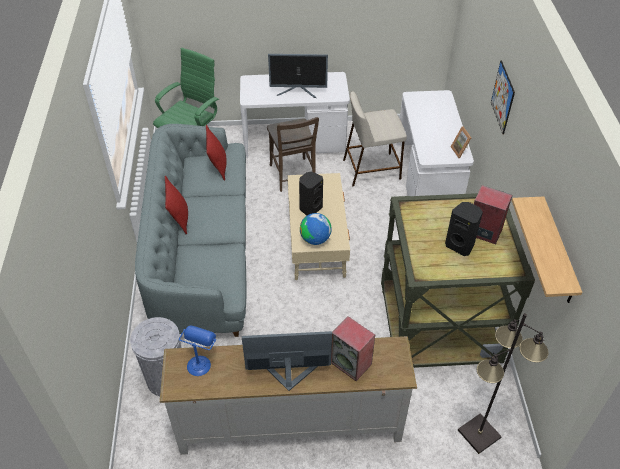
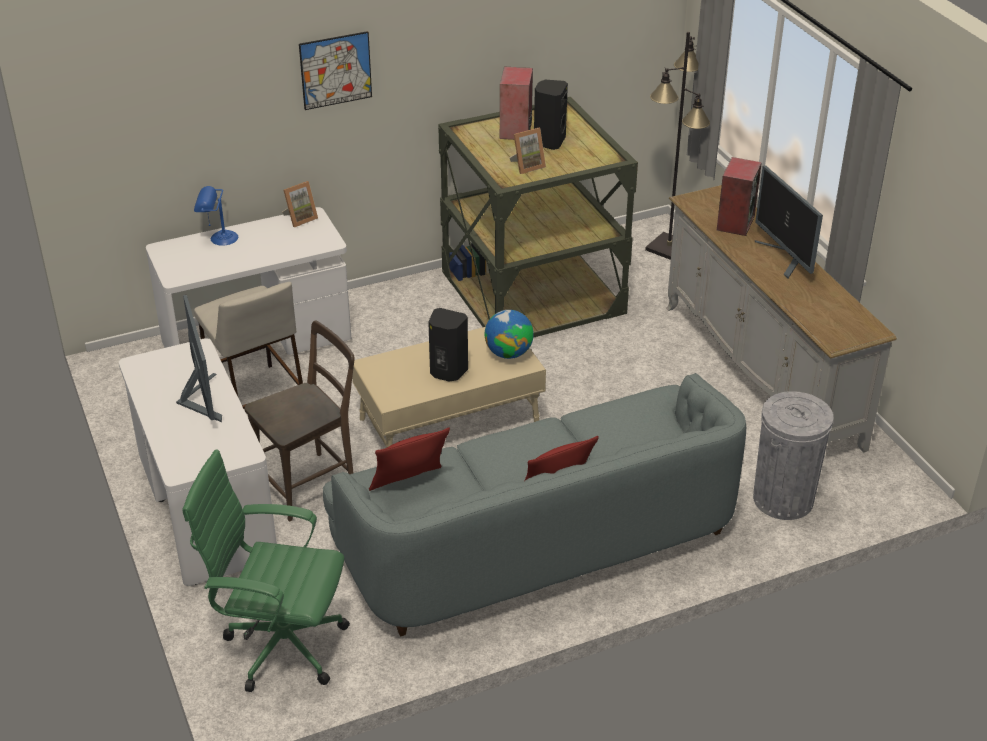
camera: 110 degrees left, 10 degrees down
blue table lamp [179,325,216,376] -> blue table lamp moved to [194,186,238,246]
shelf [512,196,583,303] -> none
none -> picture frame [509,128,546,174]

